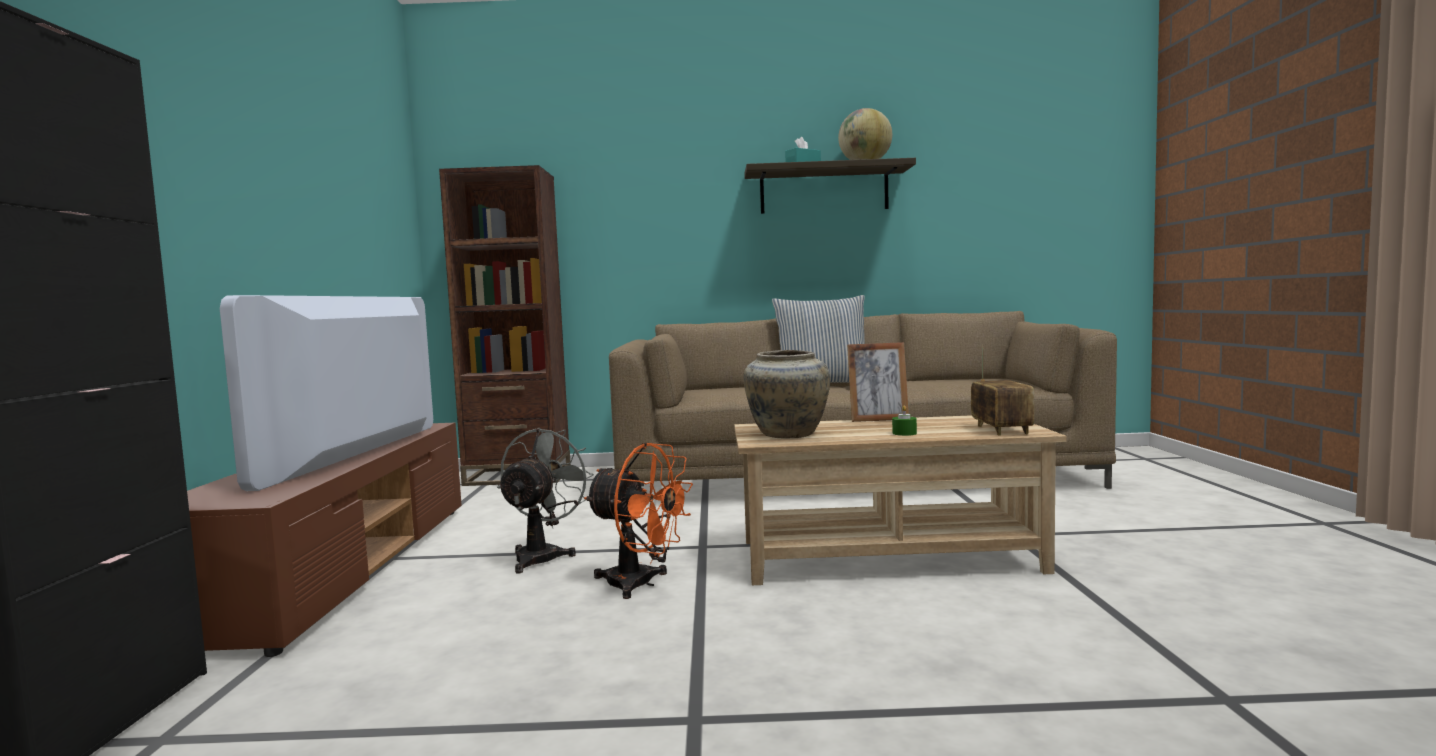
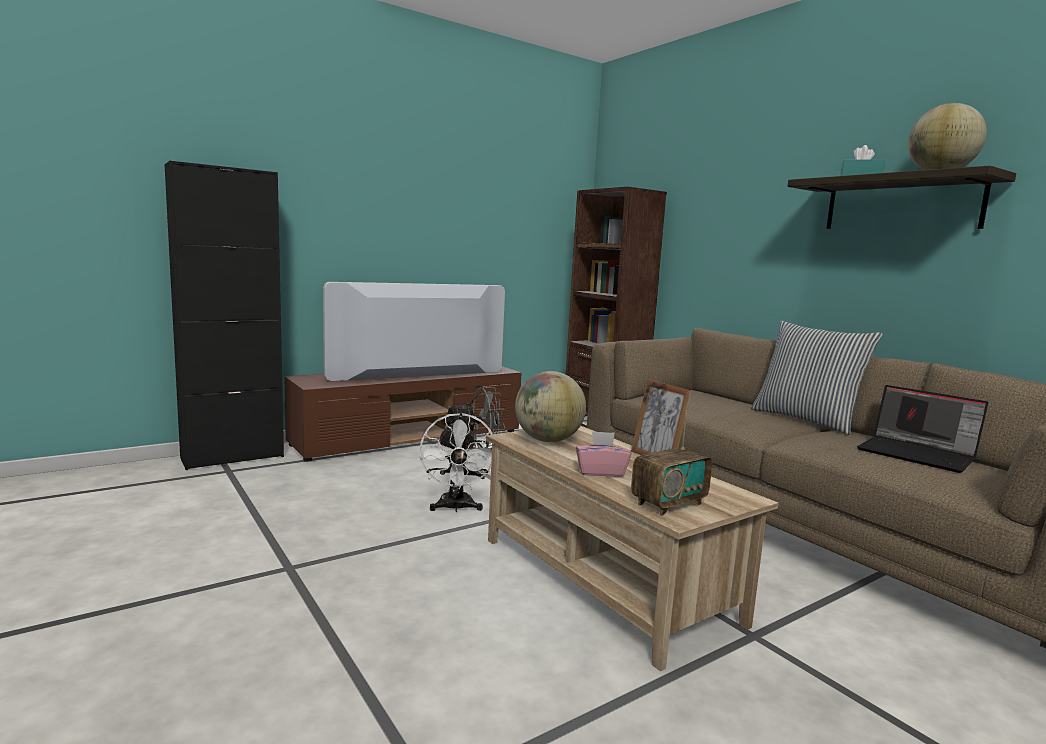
camera: 55 degrees right, 5 degrees up
orange fan [584,443,693,599] -> white fan [420,413,493,512]
beige vase [743,350,830,439] -> globe [515,371,586,442]
green candle [892,405,917,436] -> pink tissue box [576,431,631,477]
none -> laptop [857,385,988,473]

